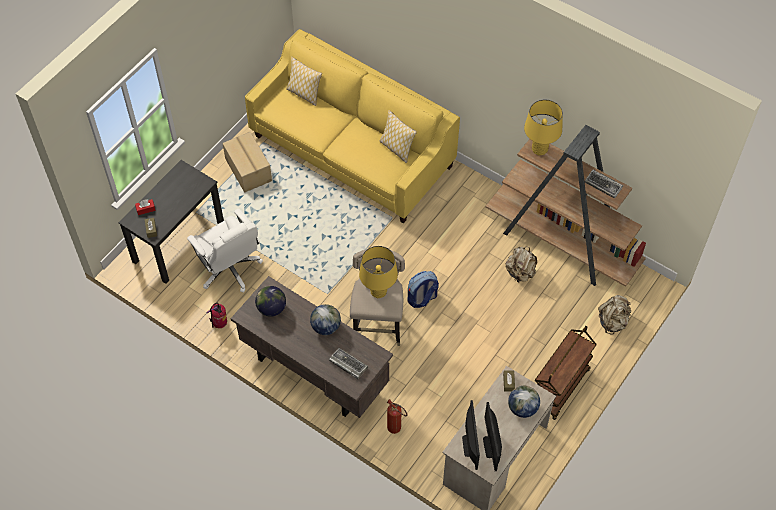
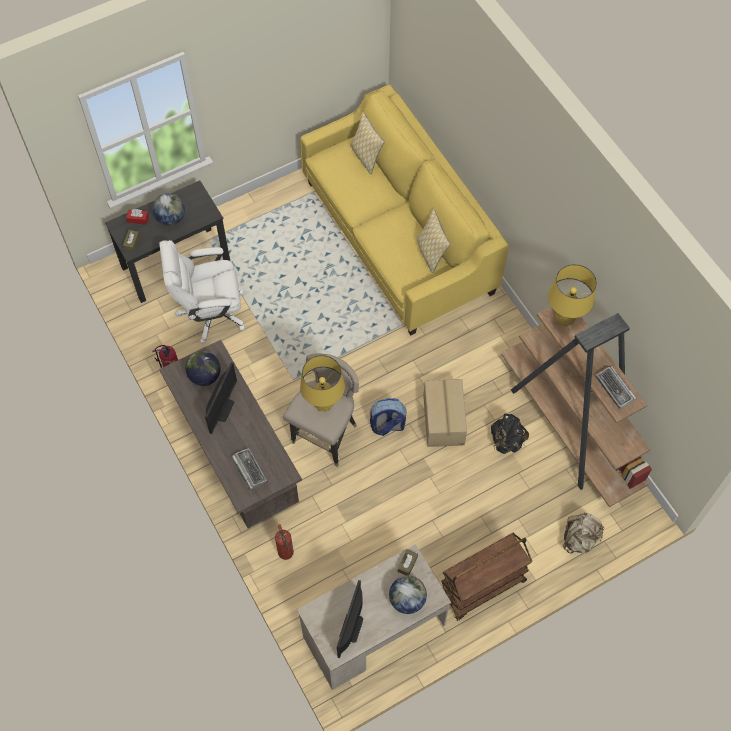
camera: 25 degrees right, 5 degrees up
white office chair [187,209,263,292] -> white office chair turned 90 degrees clockwise [159,240,244,344]
cardboard box [223,132,272,192] -> cardboard box moved to [423,379,467,447]
globe [310,304,341,335] -> globe moved to [152,193,185,226]
monitor [462,400,480,470] -> monitor moved to [205,362,237,434]
beige backpack [505,247,537,283] -> black backpack [491,414,529,454]

